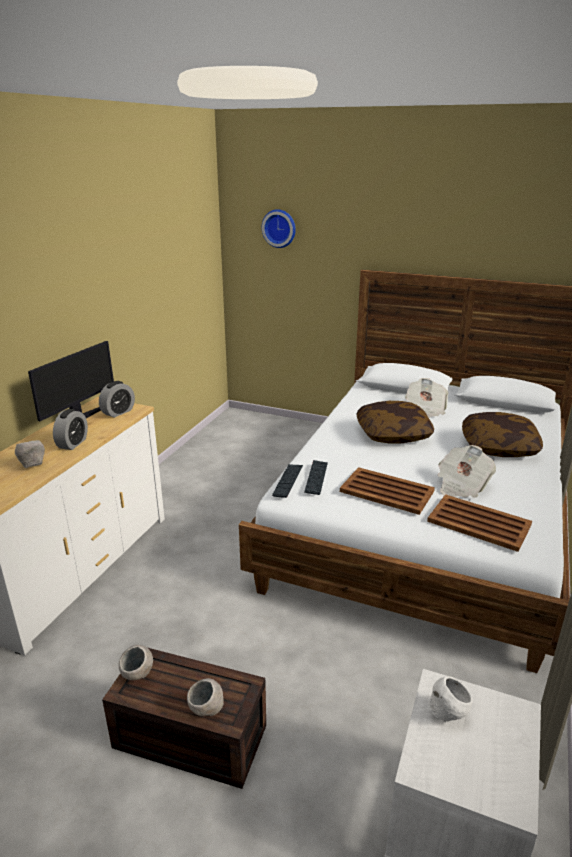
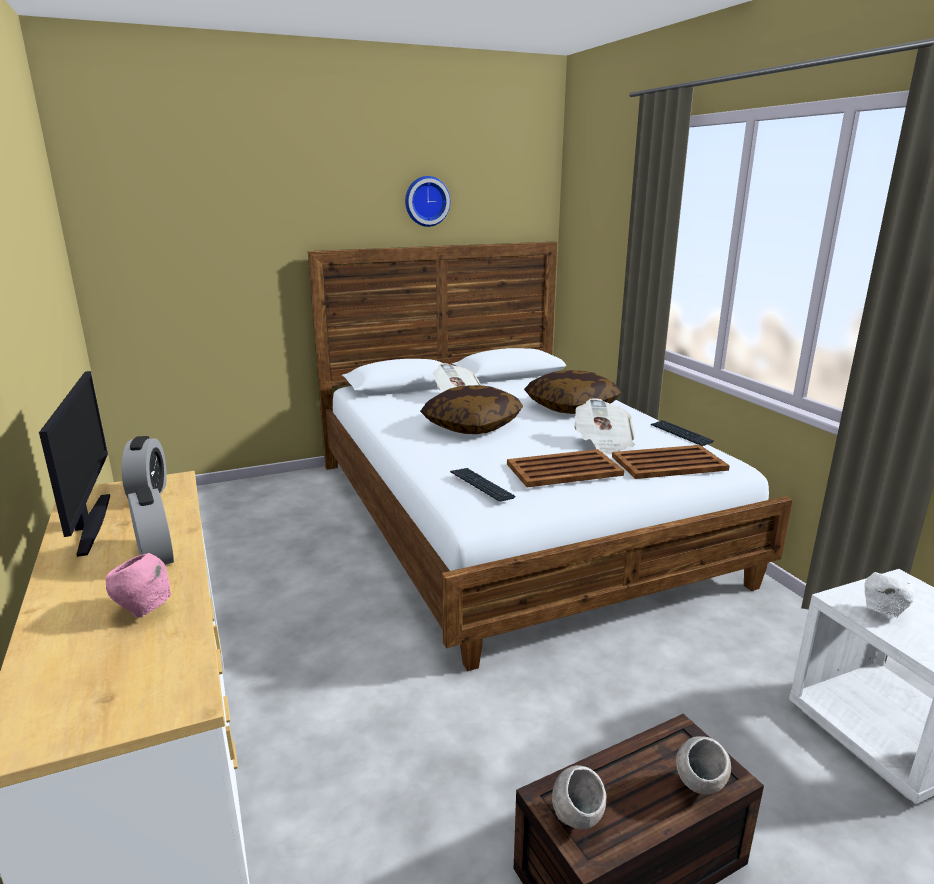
camera: 45 degrees left, 5 degrees down
grey bowl [15,440,45,468] -> pink bowl [106,553,172,618]
wall clock [262,209,296,248] -> wall clock moved to [405,176,450,227]
keyboard [272,464,303,498] -> keyboard moved to [651,420,714,446]

